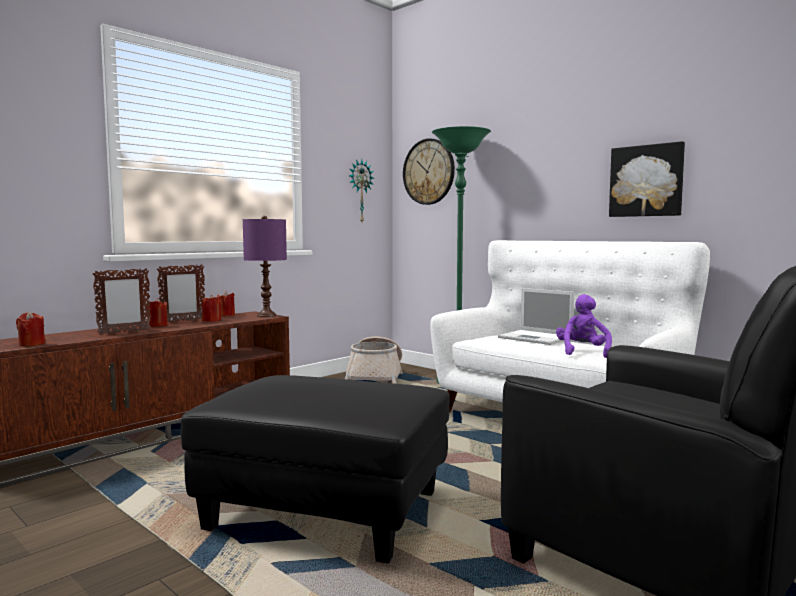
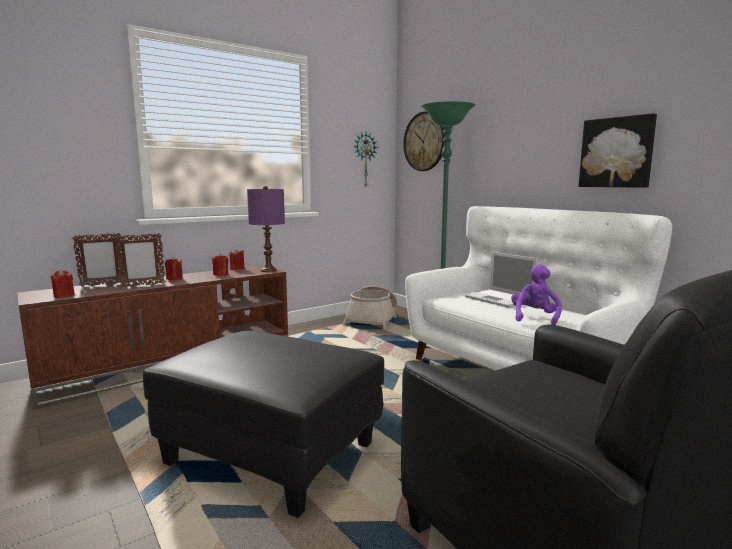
camera: 10 degrees right, 5 degrees up
picture frame [157,264,205,322] -> picture frame moved to [72,233,125,287]

